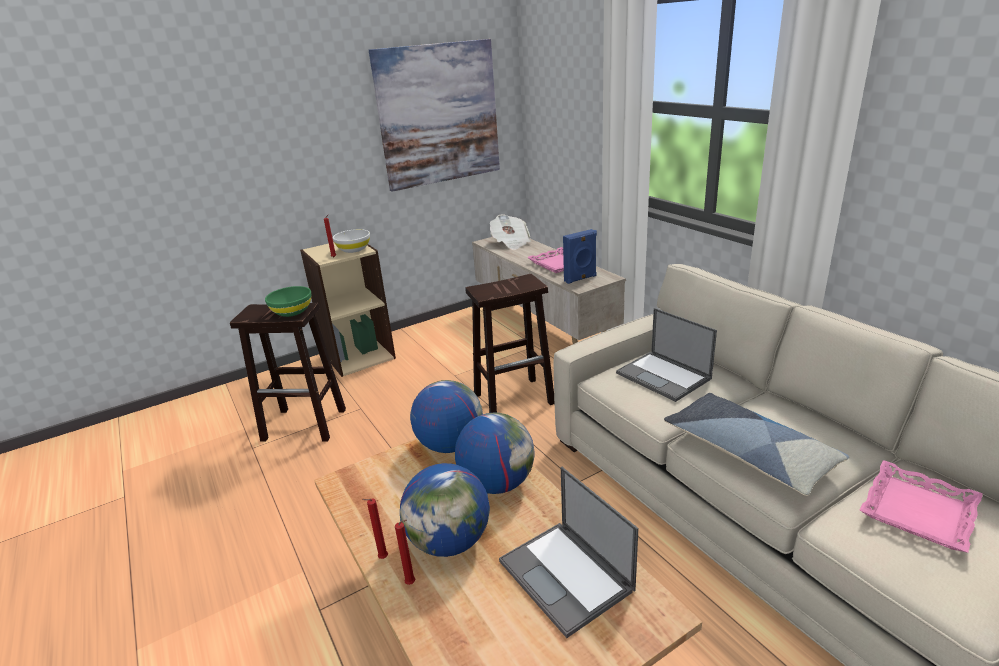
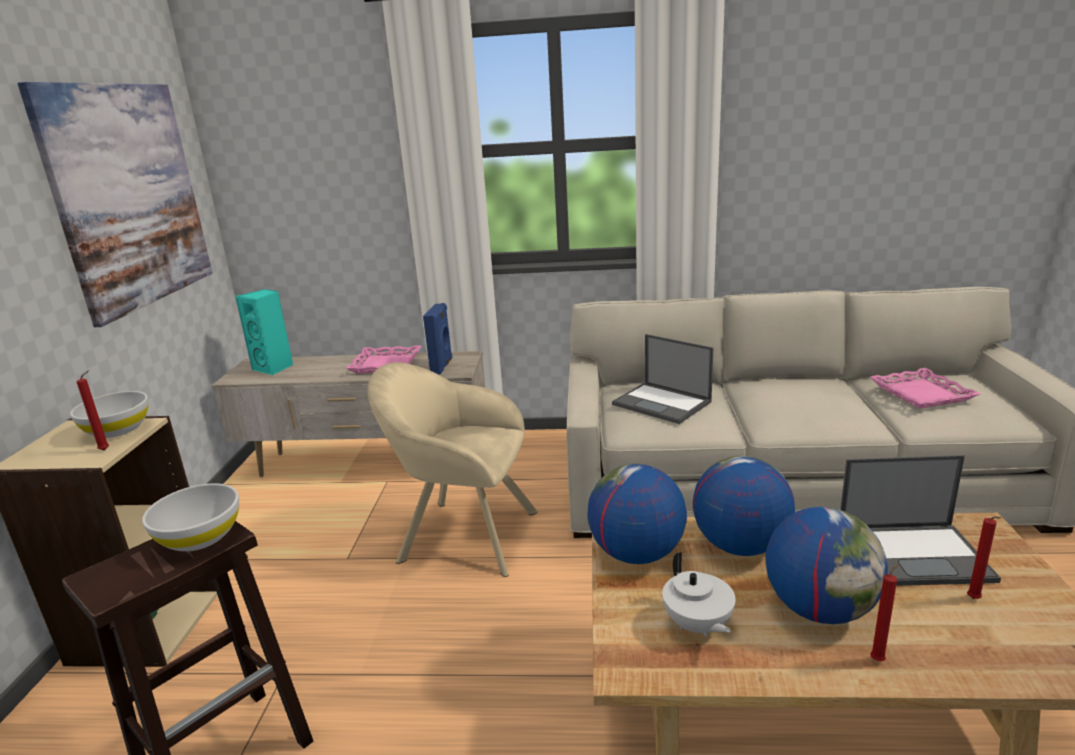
camera: 55 degrees left, 5 degrees down
green bowl [265,286,311,317] -> white bowl [142,483,239,551]
red candle [362,499,388,559] -> red candle moved to [967,517,1001,599]
brown stool [465,274,554,413] -> beige armchair [367,362,538,577]
newspaper [490,214,531,250] -> turquoise speaker [236,289,293,375]
laptop [616,308,717,402] -> laptop turned 45 degrees clockwise [612,334,713,424]
pillow [664,393,849,496] -> none
none -> white teapot [662,552,736,637]

